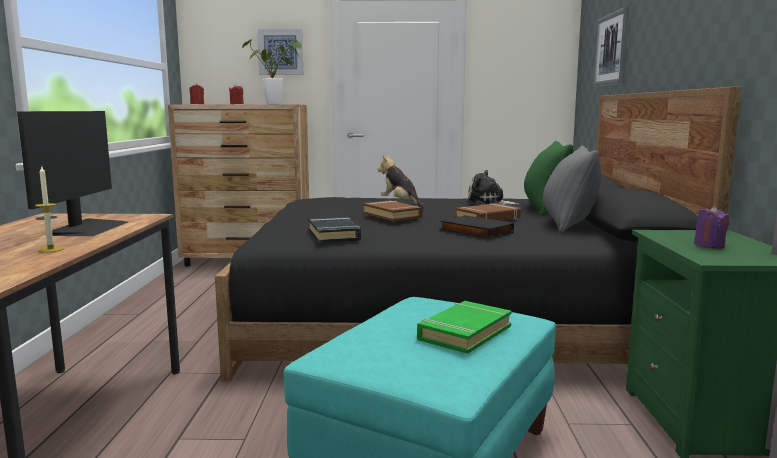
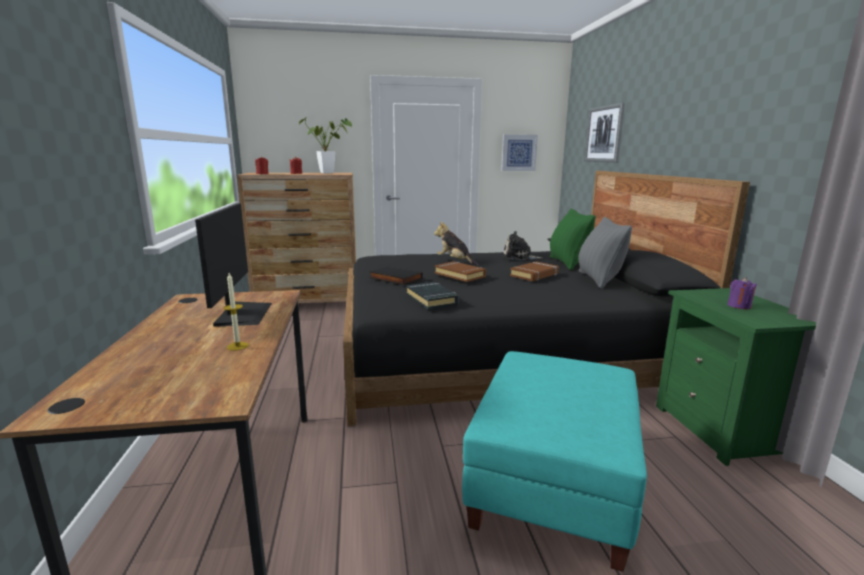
camera: 10 degrees left, 5 degrees up
picture [257,29,303,75] -> picture moved to [501,134,538,171]
green book [417,301,512,354] -> none
black book [440,215,514,238] -> black book moved to [369,266,423,285]

